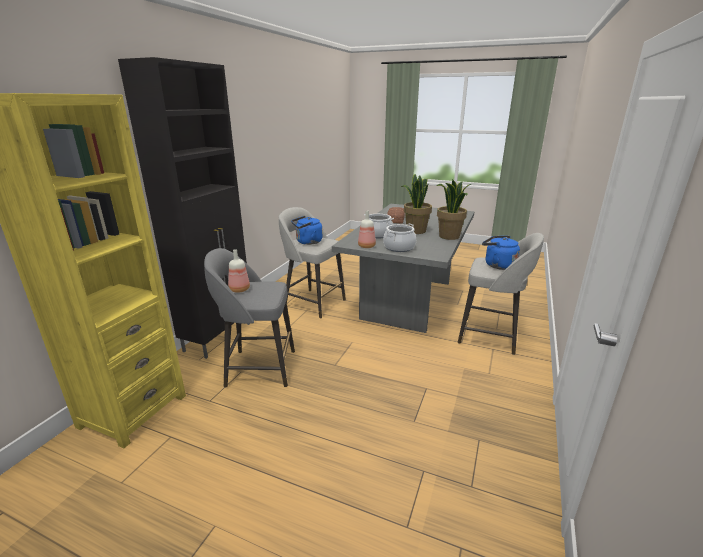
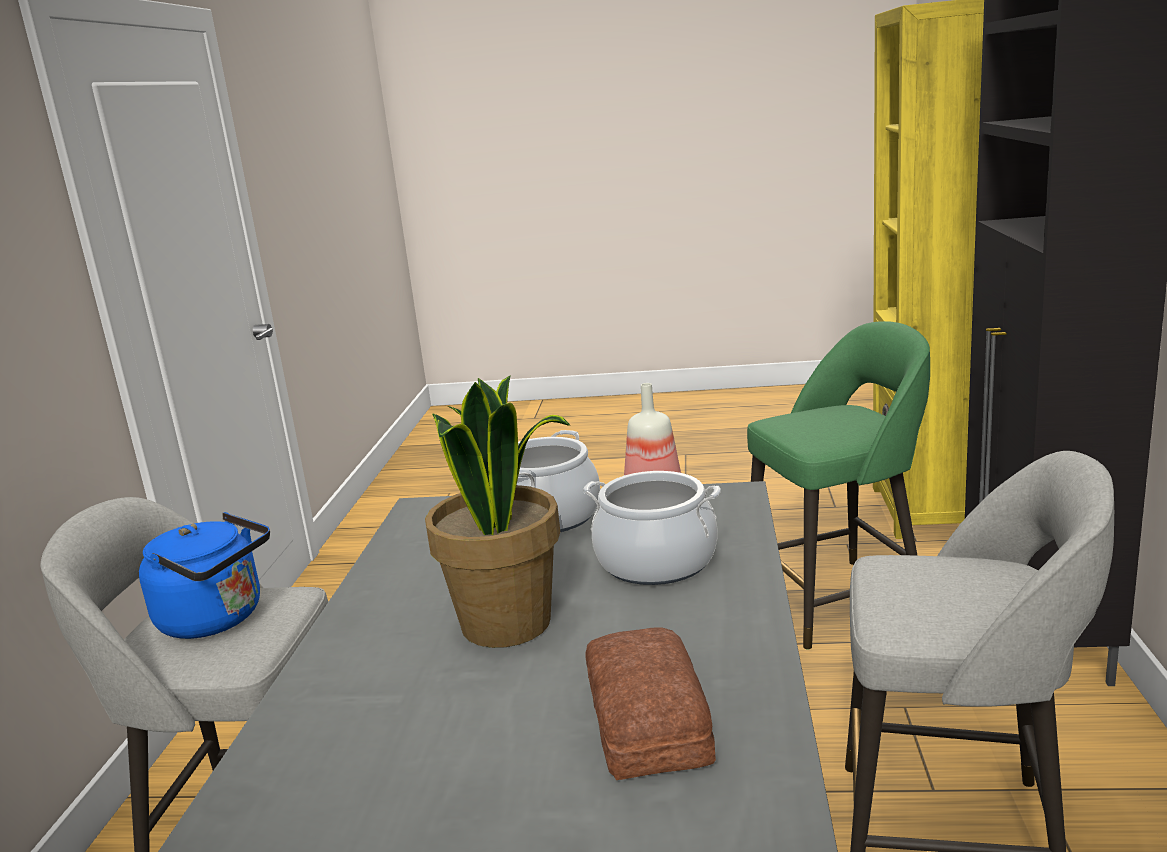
camera: 165 degrees right, 5 degrees down
grey stool [204,248,295,387] -> green stool [747,321,930,650]
bottle [228,249,250,293] -> none
blue kettle [291,216,323,245] -> none
potted plant [436,180,471,240] -> none

